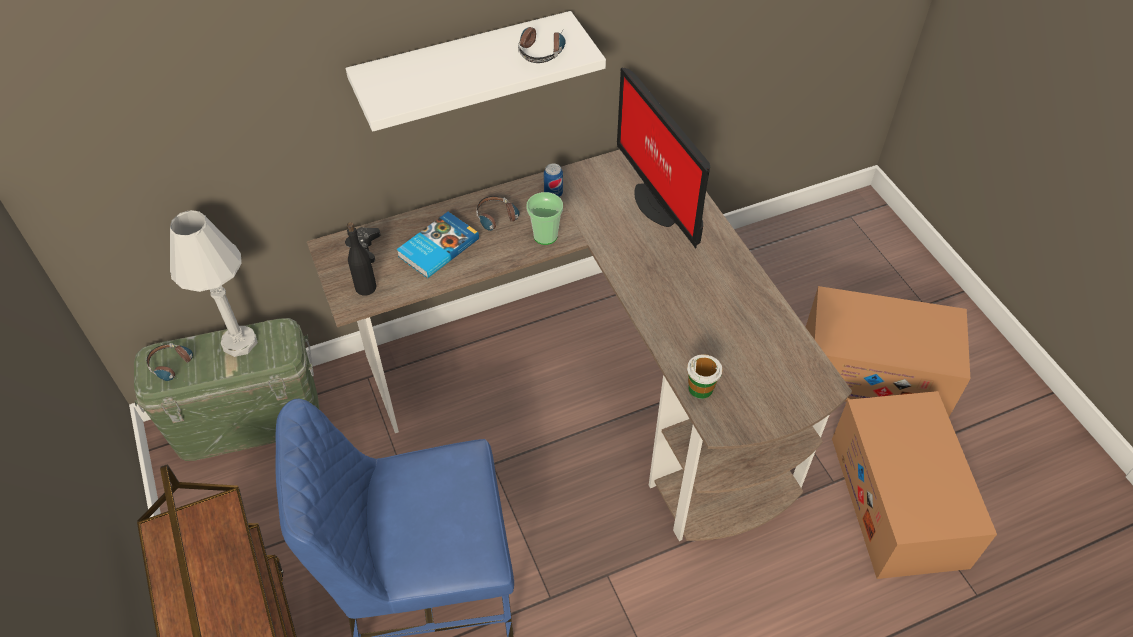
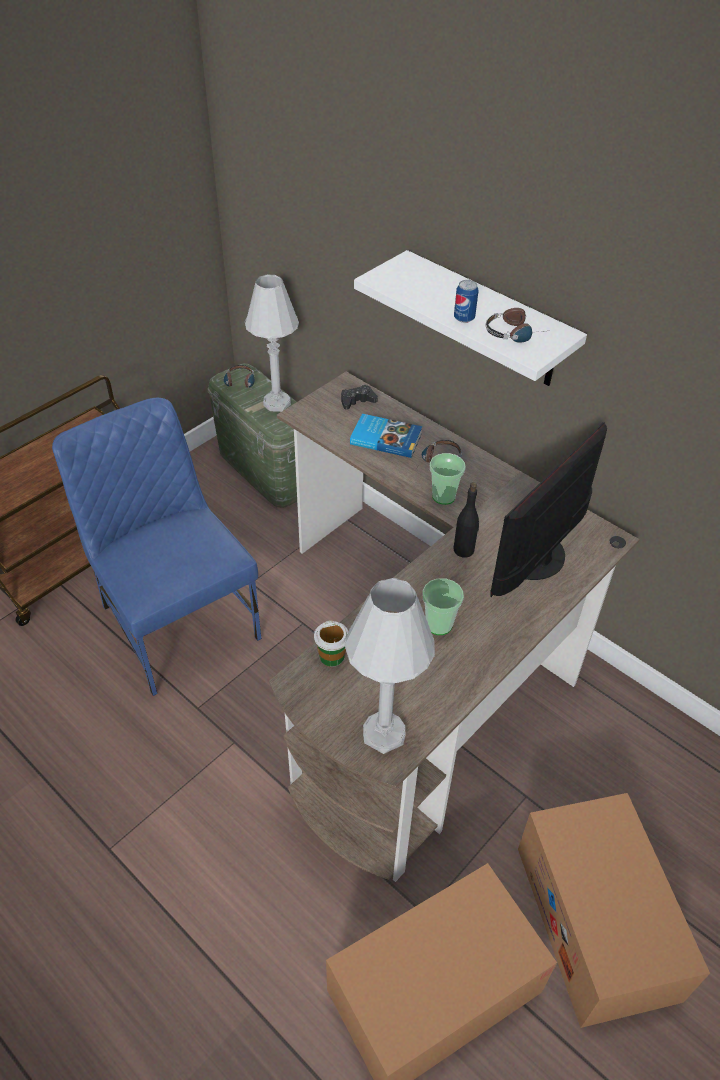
camera: 65 degrees right, 5 degrees down
black bottle [347,222,377,296] -> black bottle moved to [454,482,479,557]
can [544,163,563,197] -> can moved to [454,280,478,323]
none -> white table lamp [344,578,435,754]
none -> cup [422,578,464,635]

